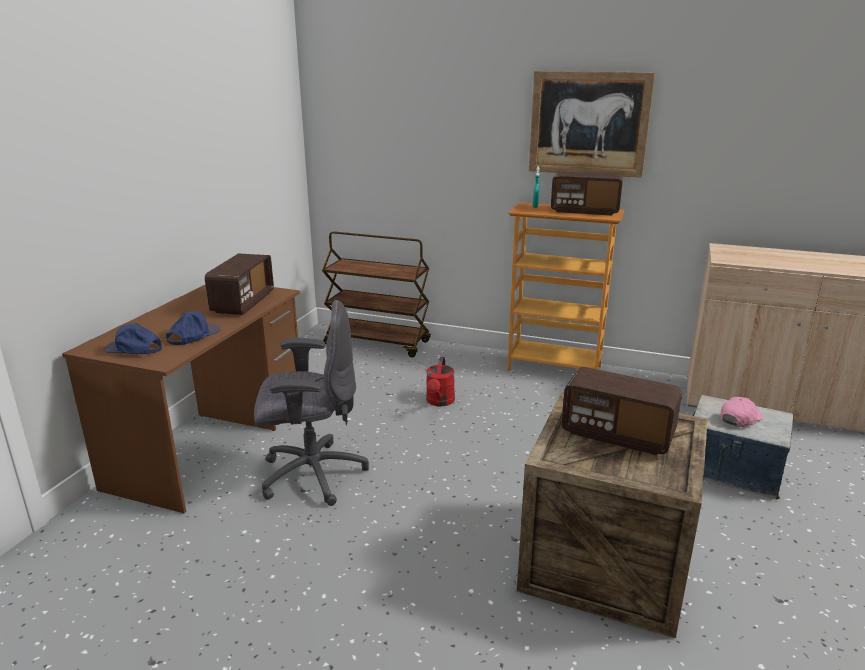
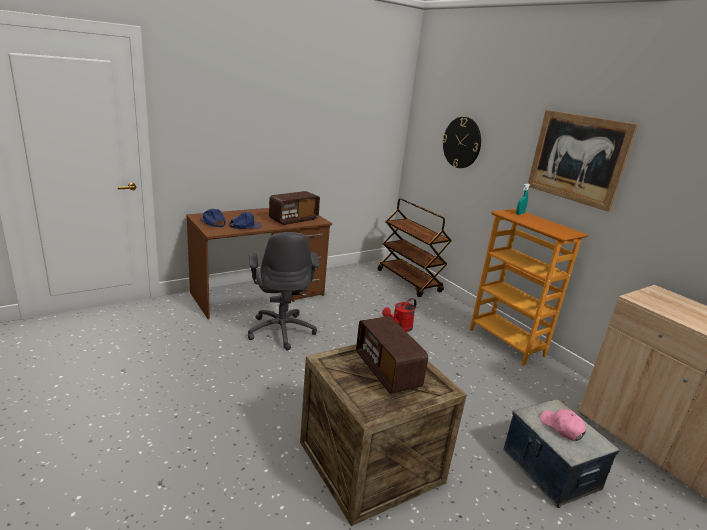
camera: 35 degrees right, 0 degrees up
grey office chair [254,300,369,506] -> grey office chair turned 45 degrees clockwise [248,232,320,351]
radio [551,171,623,216] -> none
pink cap [721,397,763,427] -> pink cap turned 120 degrees counterclockwise [540,409,586,441]
none -> wall clock [442,117,481,168]

